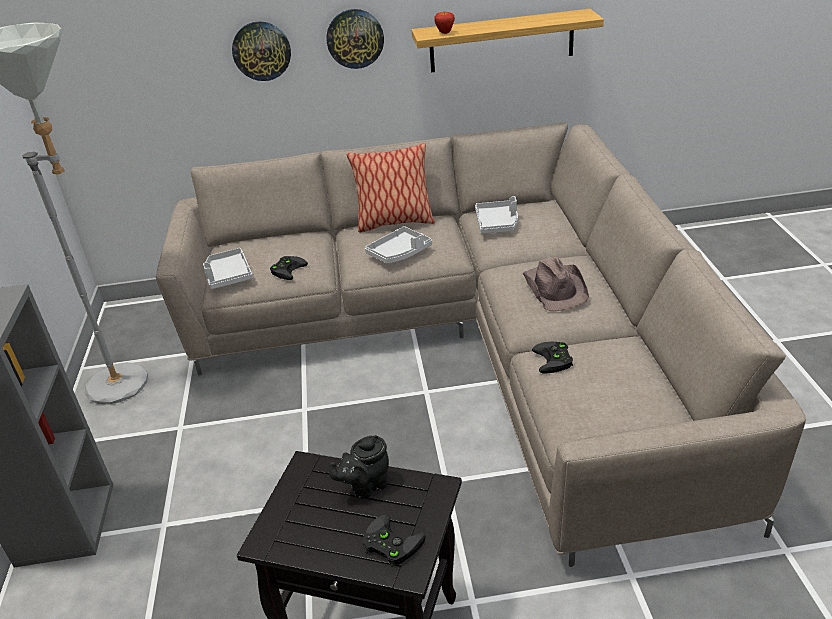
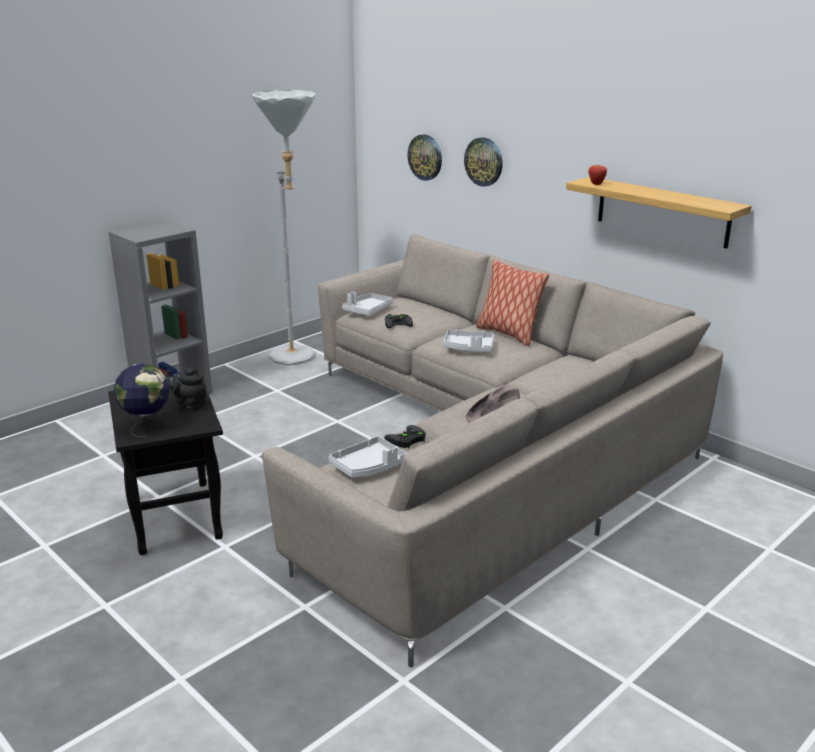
camera: 50 degrees right, 10 degrees down
wall clock [326,9,384,69] -> wall clock moved to [408,134,442,181]
black game controller [362,514,426,567] -> globe [114,363,170,437]
grey tray [475,196,518,234] -> grey tray moved to [328,436,407,477]

